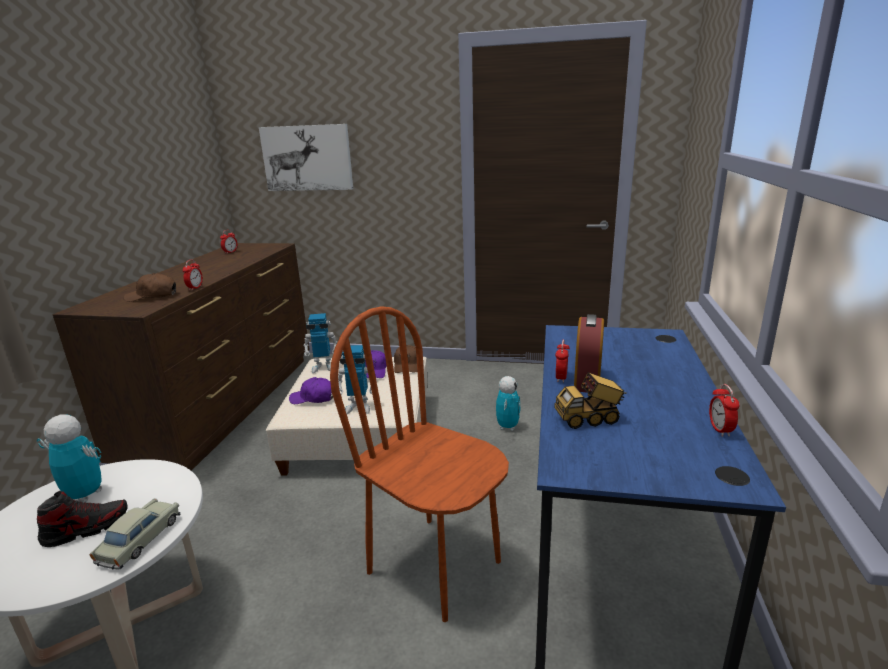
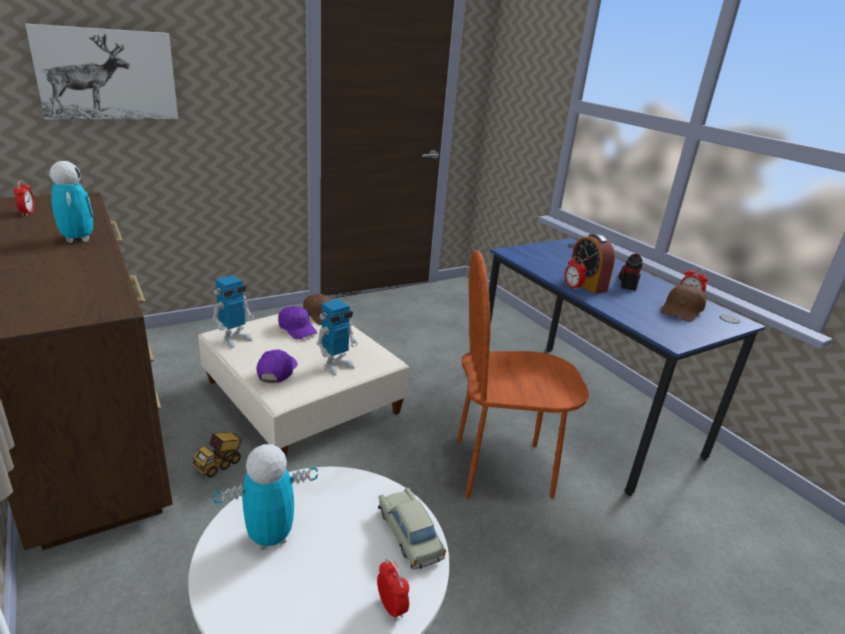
camera: 45 degrees left, 5 degrees up
shoe [37,491,128,547] -> shoe moved to [619,254,643,291]
brown cap [124,273,176,302] -> brown cap moved to [660,284,706,322]
alarm clock [182,259,203,290] -> alarm clock moved to [377,559,409,621]
purple cap [289,377,333,404] -> purple cap turned 135 degrees clockwise [257,349,298,383]
toy robot [496,376,521,431] -> toy robot moved to [50,161,93,243]
toy truck [554,372,627,429] -> toy truck moved to [192,432,243,478]

